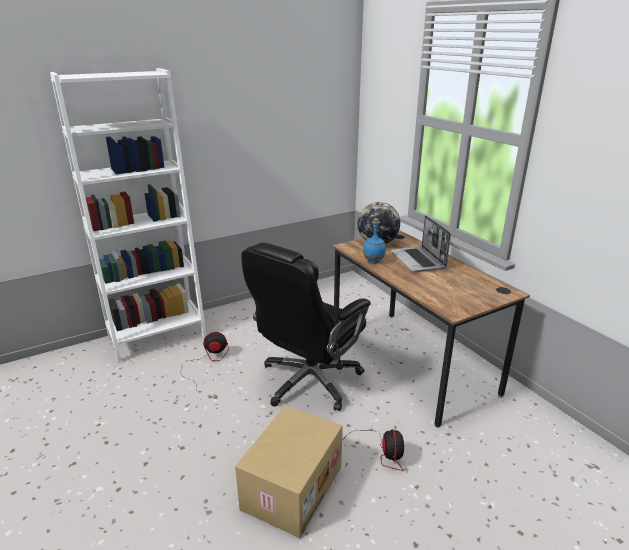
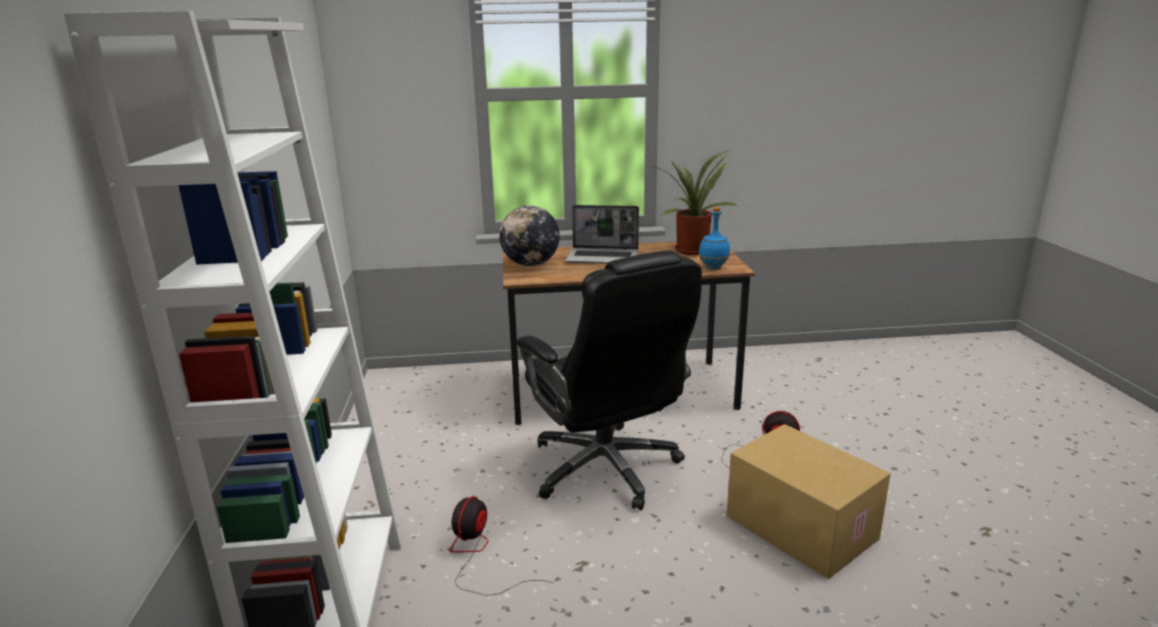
camera: 65 degrees left, 5 degrees down
blue bottle [363,218,386,264] -> blue bottle moved to [699,207,730,270]
none -> potted plant [649,150,738,255]

